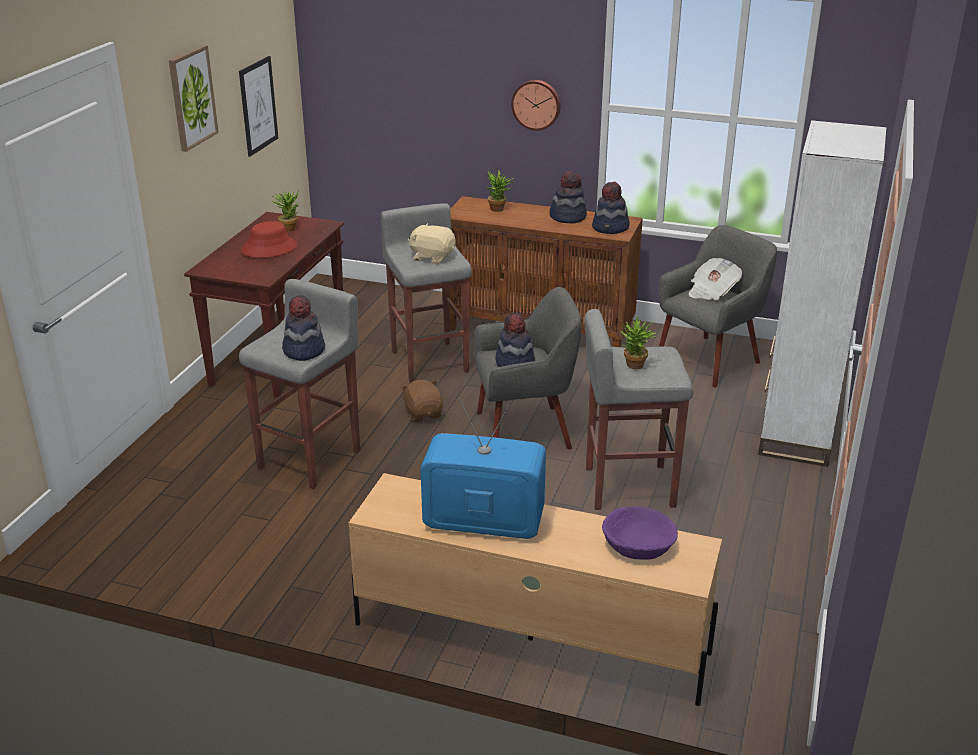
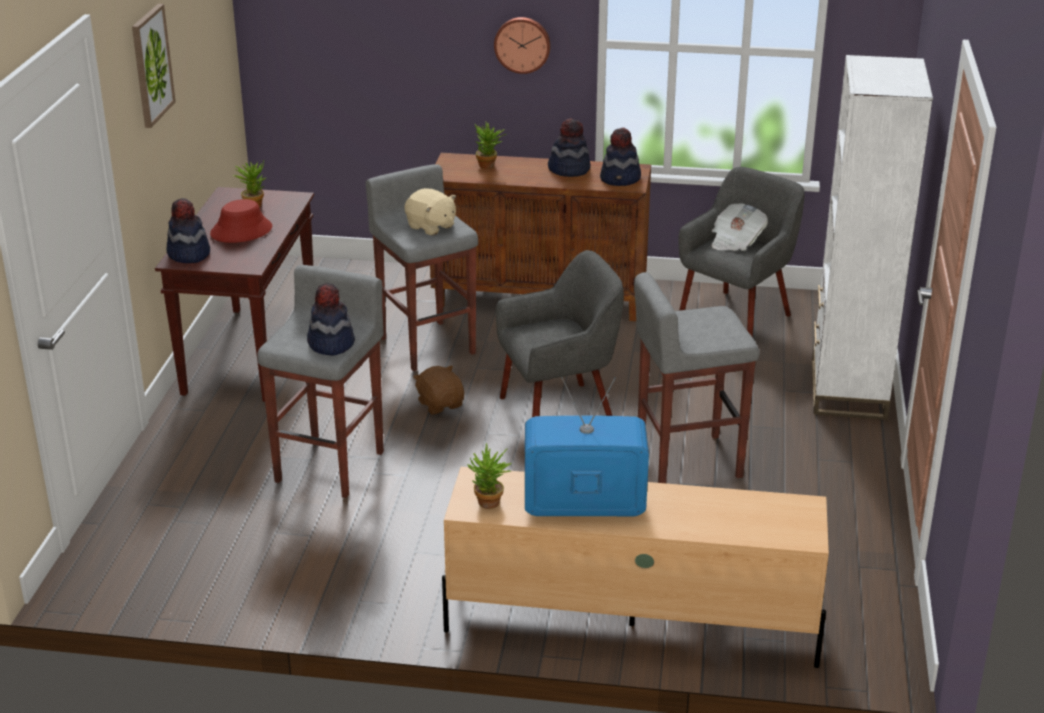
camera: 10 degrees left, 0 degrees up
picture [239,56,278,157] -> none
beige plush toy [408,223,456,264] -> beige plush toy turned 150 degrees counterclockwise [404,188,456,235]
hat [495,313,535,367] -> hat moved to [166,198,210,263]
purple bowl [602,506,678,560] -> none
potted plant [620,315,657,369] -> potted plant moved to [467,443,512,509]

